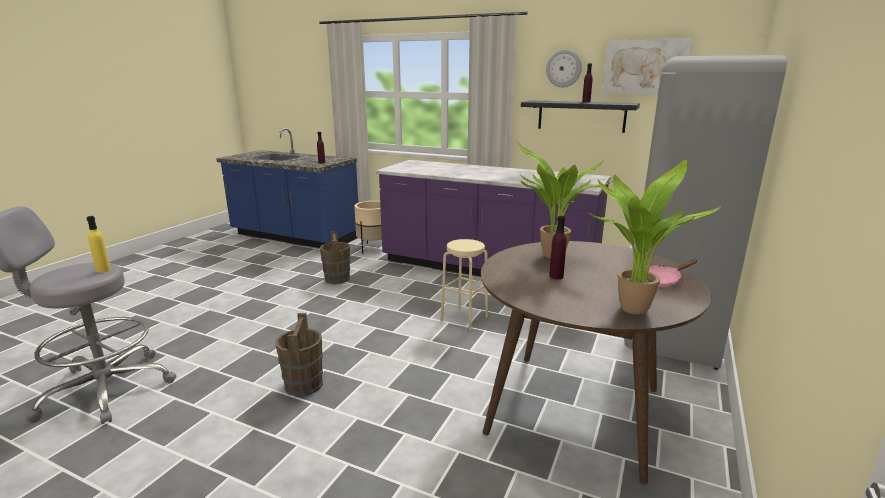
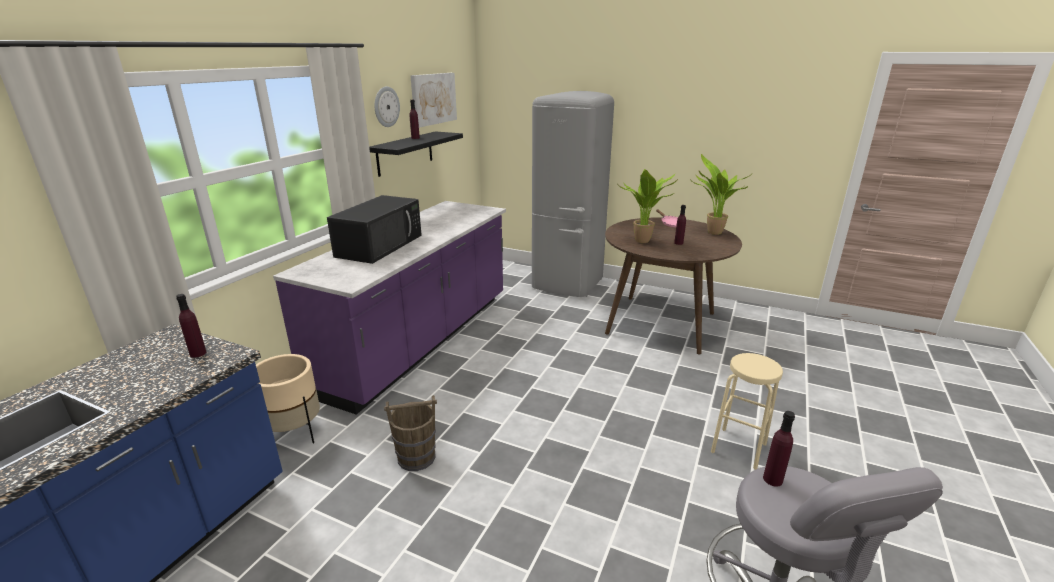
camera: 90 degrees left, 5 degrees up
yellow bottle [87,216,111,273] -> purple bottle [763,411,795,487]
brown bucket [276,313,323,397] -> none
beige stool [441,239,488,331] -> beige stool moved to [711,353,783,470]
none -> black microwave [327,195,422,264]

